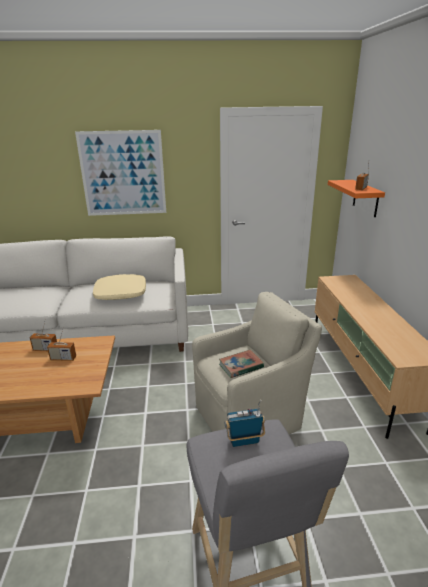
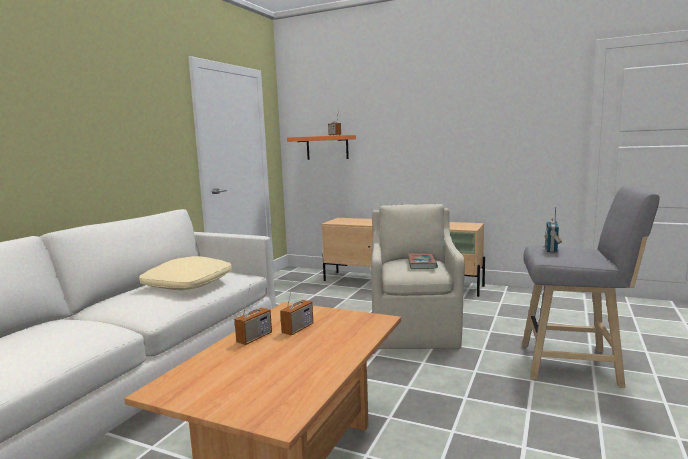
camera: 60 degrees left, 15 degrees down
picture [75,130,166,216] -> none

